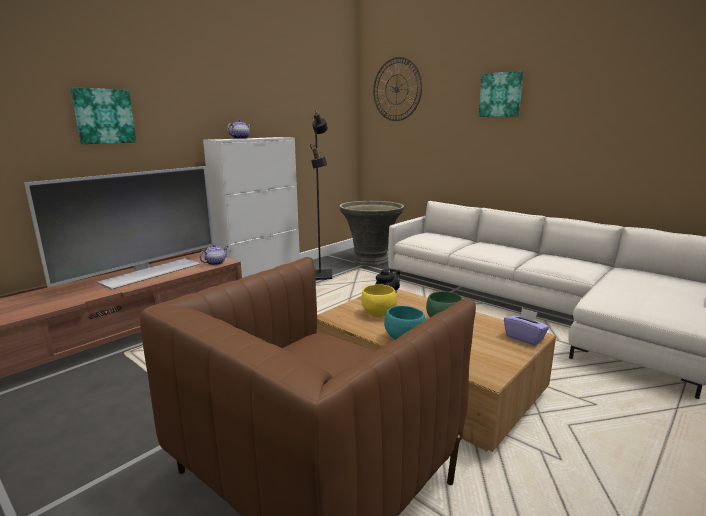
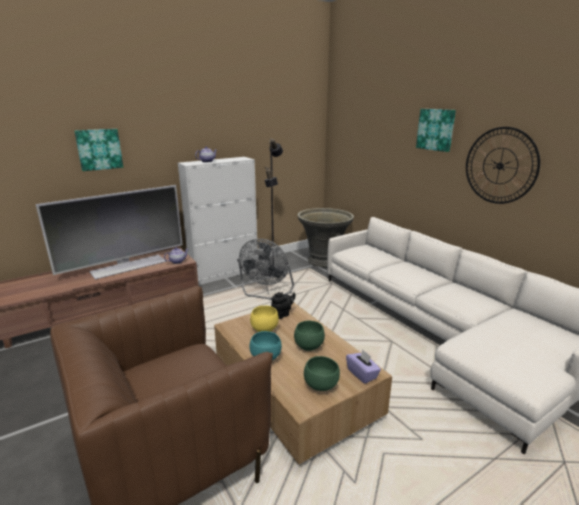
camera: 15 degrees right, 5 degrees up
wall clock [373,57,422,121] -> wall clock moved to [466,127,540,204]
none -> grey fan [237,239,294,303]
none -> green bowl [304,356,340,391]

